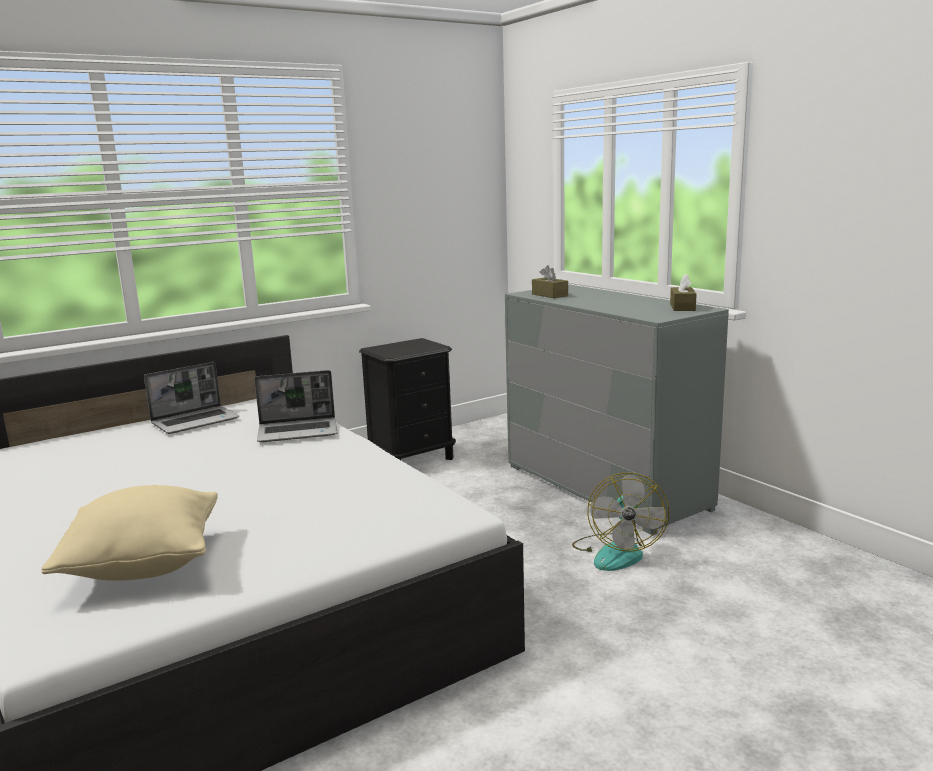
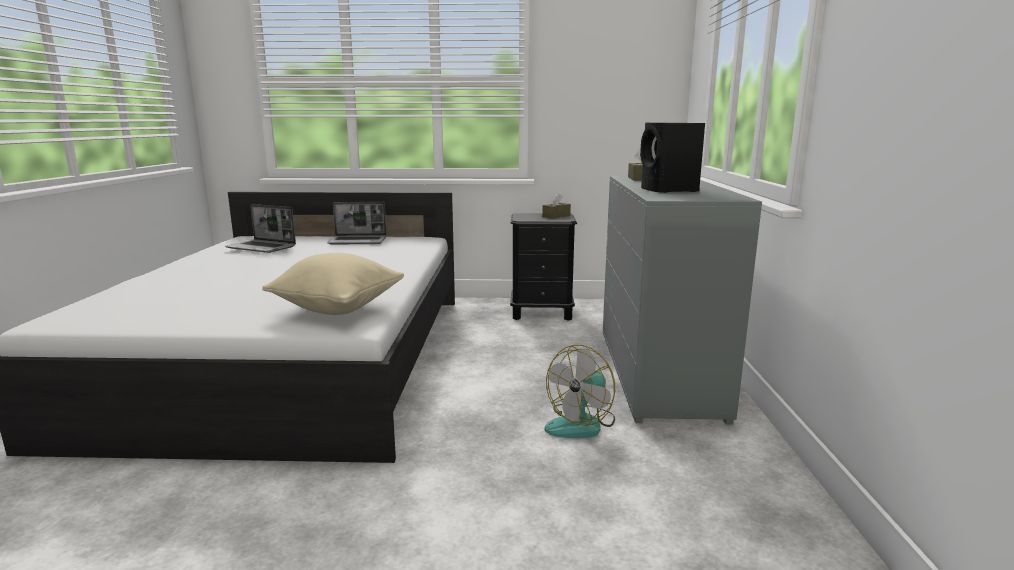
camera: 35 degrees right, 0 degrees up
beige pillow [41,485,218,581] -> beige pillow moved to [262,253,404,315]
laptop [254,370,337,442] -> laptop moved to [225,204,296,253]
brown tissue box [670,274,697,311] -> brown tissue box moved to [542,193,571,219]
none -> black speaker [640,123,705,193]

